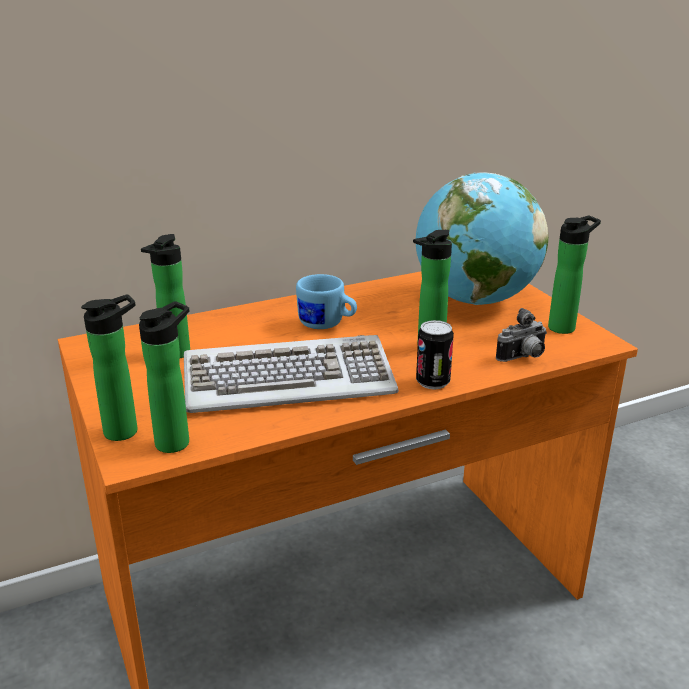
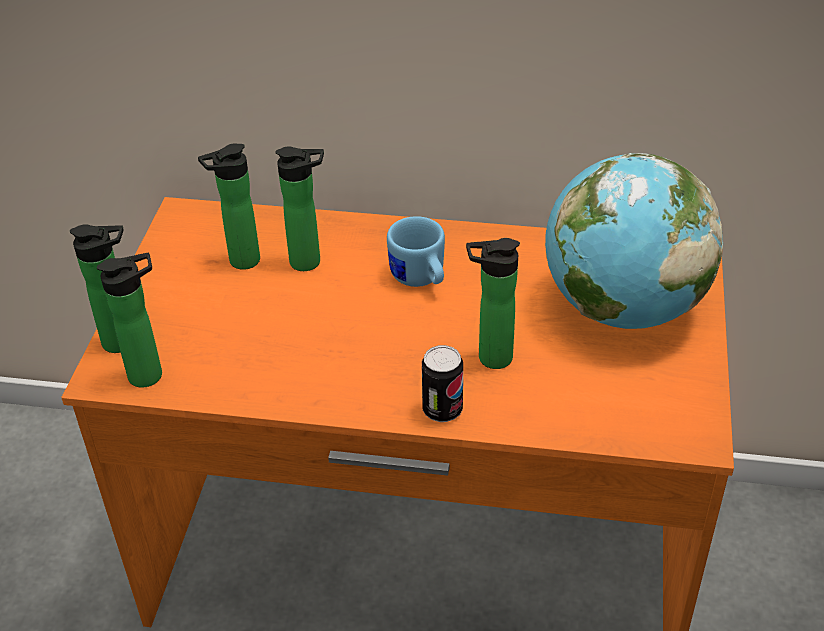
camera: 35 degrees right, 15 degrees up
keyboard [184,335,399,413] -> none
camera [496,308,547,362] -> none
bottle [548,215,601,334] -> bottle moved to [275,146,324,271]

